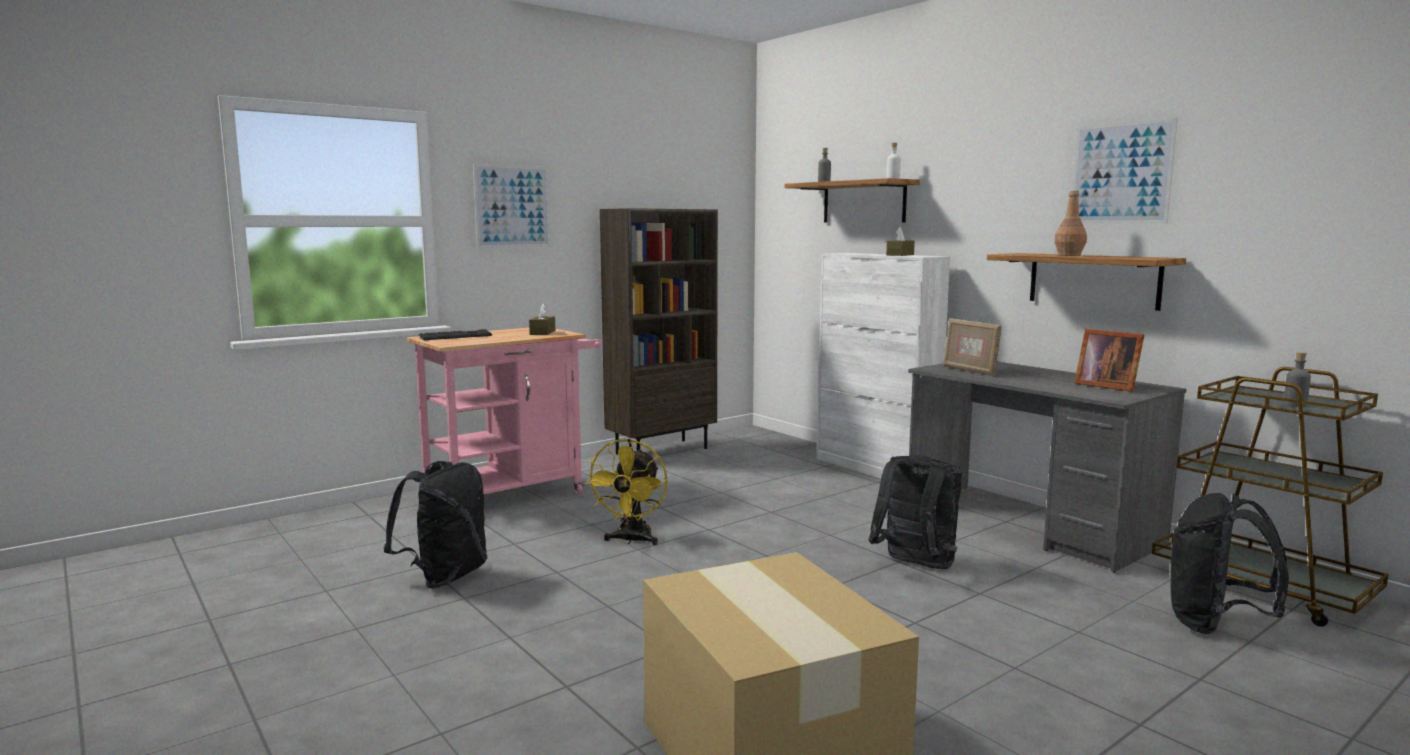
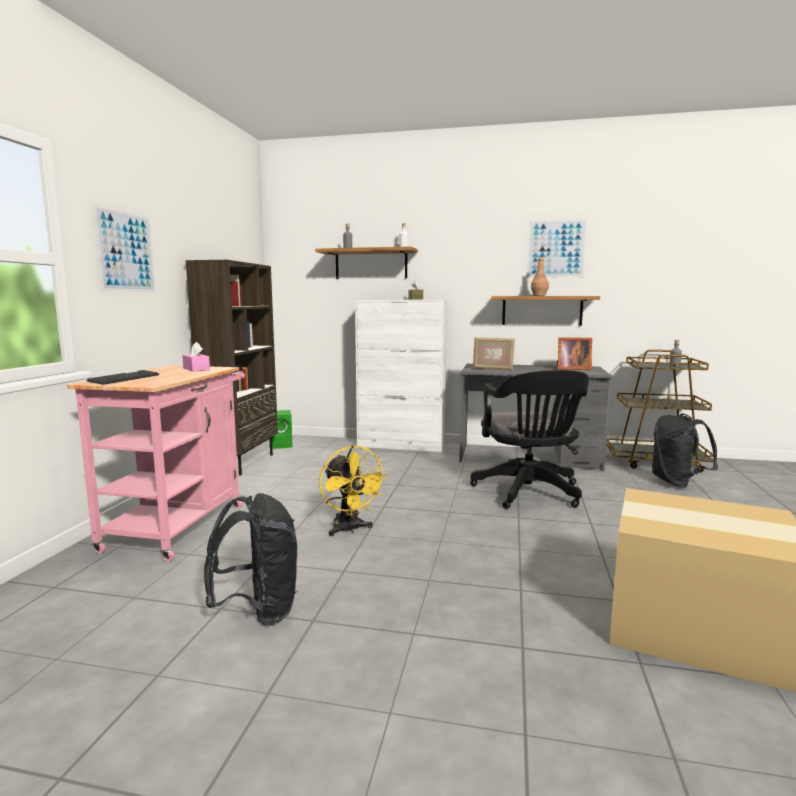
camera: 40 degrees left, 0 degrees up
brown tissue box [529,304,555,335] -> pink tissue box [182,342,210,372]
black backpack [869,455,962,569] -> black office chair [470,370,589,509]
none -> green speaker [272,410,293,449]

